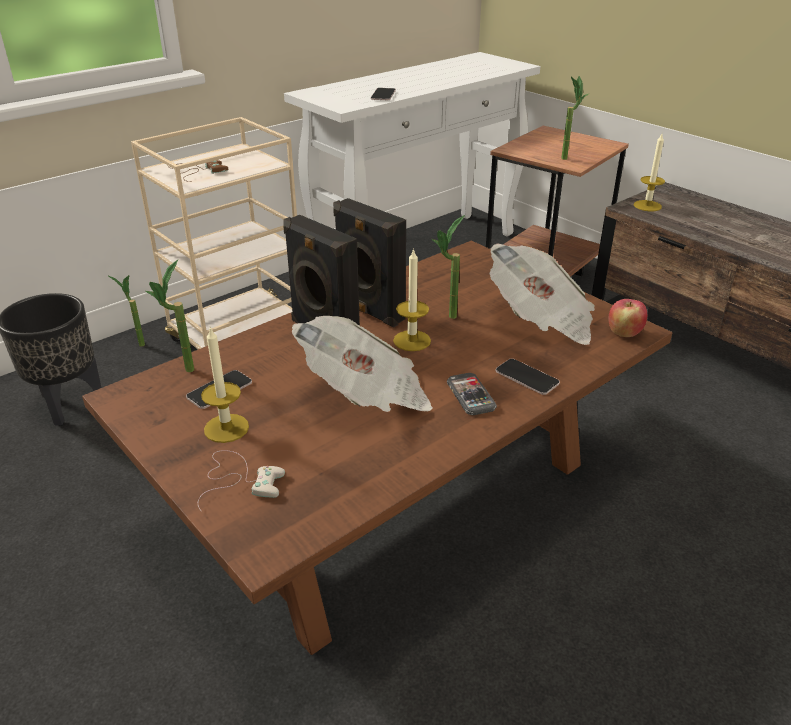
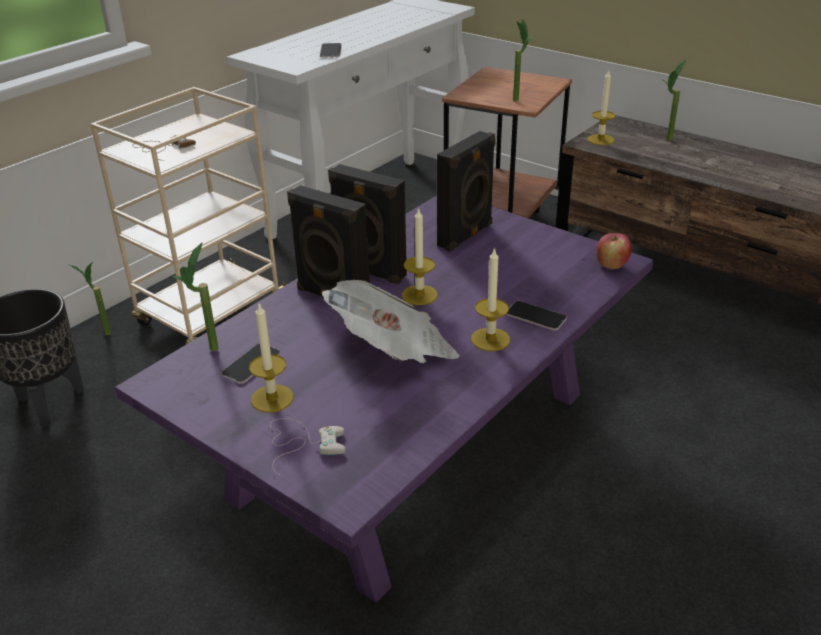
camera: 10 degrees left, 0 degrees up
brown coffee table [82,241,673,655] -> purple coffee table [115,196,654,602]
potted plant [432,215,465,319] -> potted plant moved to [661,60,686,141]
phone [447,373,497,415] -> candle [471,247,510,351]
newspaper [489,244,595,345] -> none
none -> black speaker [437,131,496,252]

